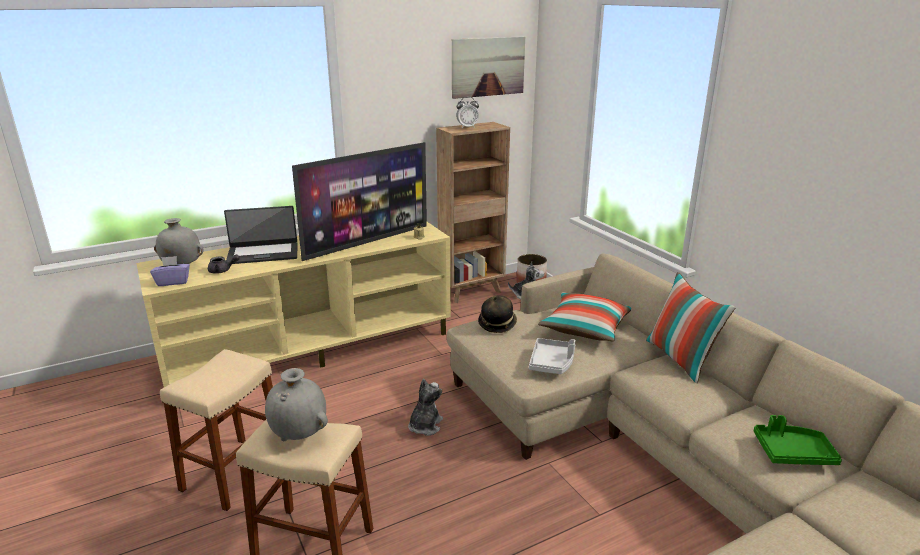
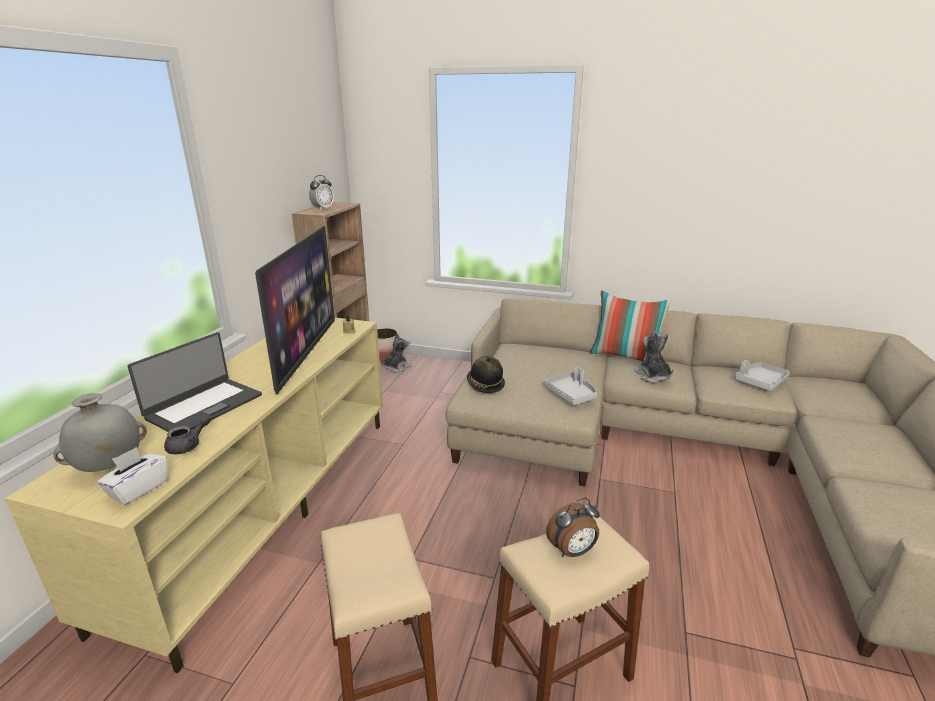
camera: 45 degrees left, 0 degrees up
purple tissue box [150,256,190,286] -> white tissue box [97,447,167,505]
grey vase [265,368,328,441] -> alarm clock [546,498,600,557]
plush toy [408,379,443,436] -> plush toy moved to [634,331,674,383]
picture [452,36,525,99] -> none
pillow [538,292,631,341] -> none
green tray [754,415,842,465] -> grey tray [734,360,790,391]

